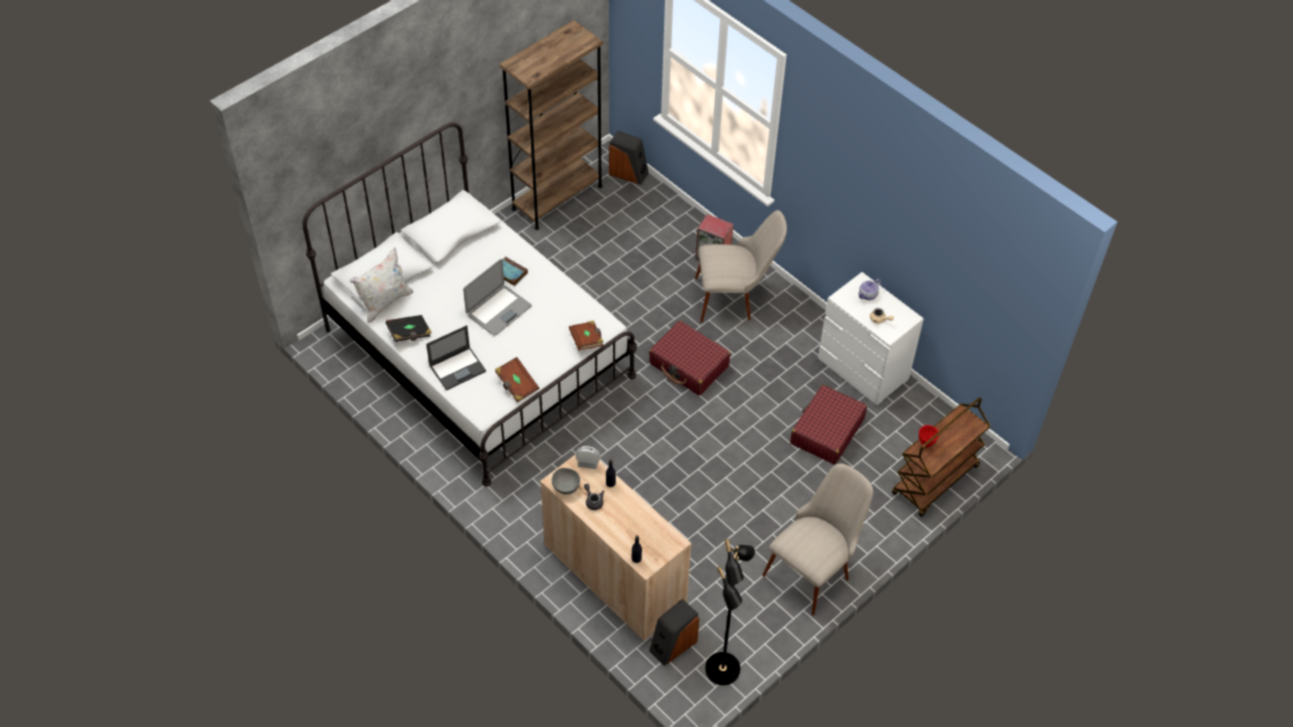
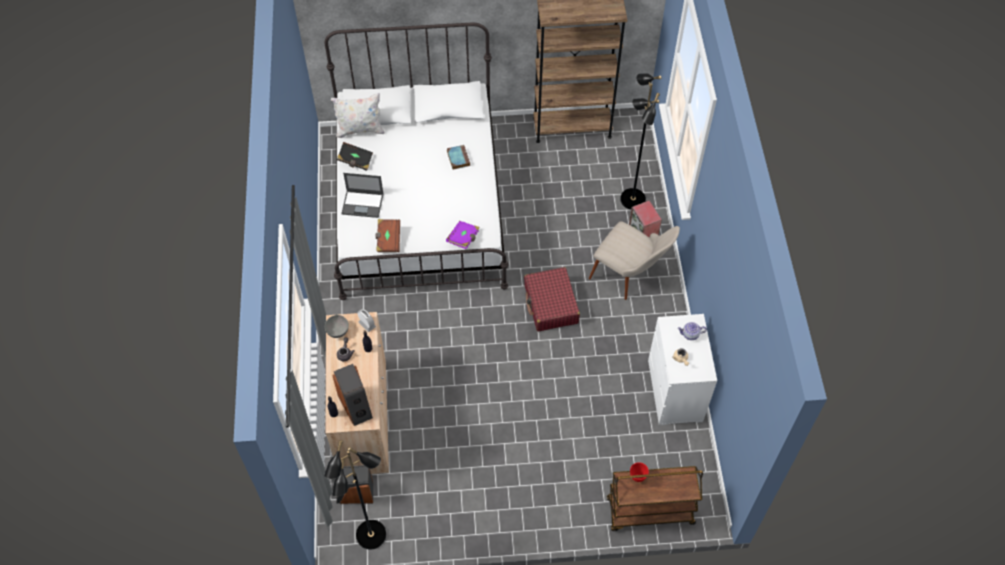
camera: 40 degrees right, 5 degrees up
laptop [463,259,532,336] -> none
brown book [569,320,603,351] -> purple book [446,221,480,249]
speaker [609,131,649,185] -> speaker moved to [332,364,373,426]
beige chair [762,463,873,615] -> none
red suitcase [790,385,867,465] -> none
none -> black floor lamp [620,73,662,210]

